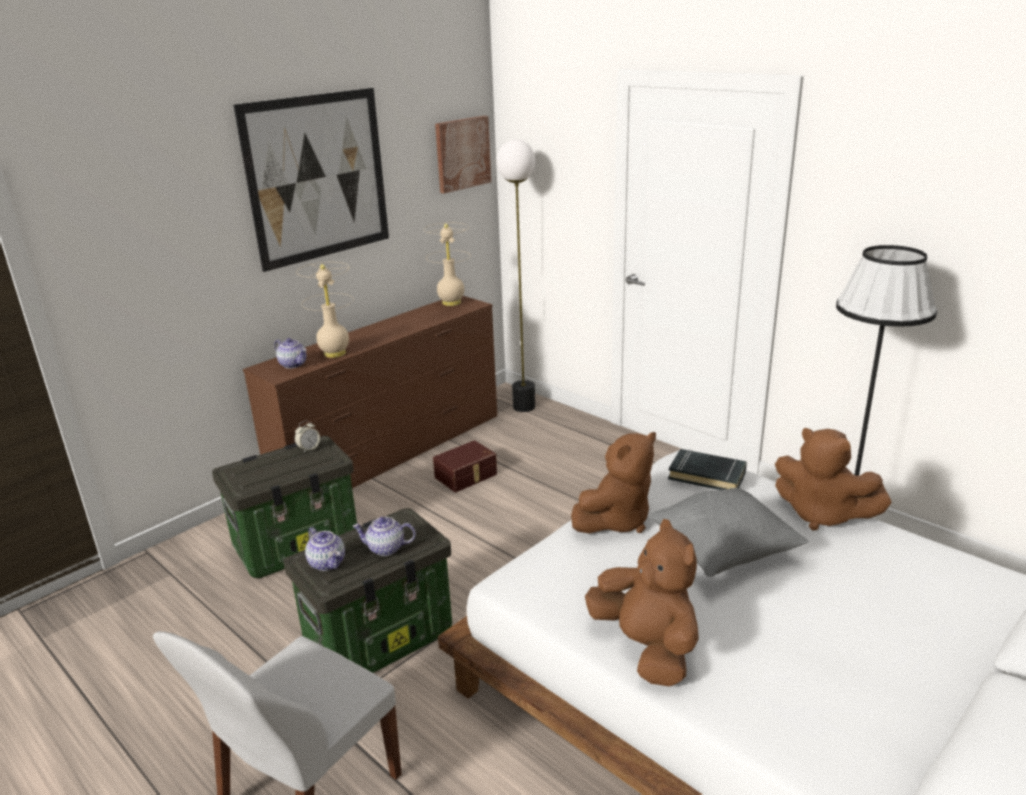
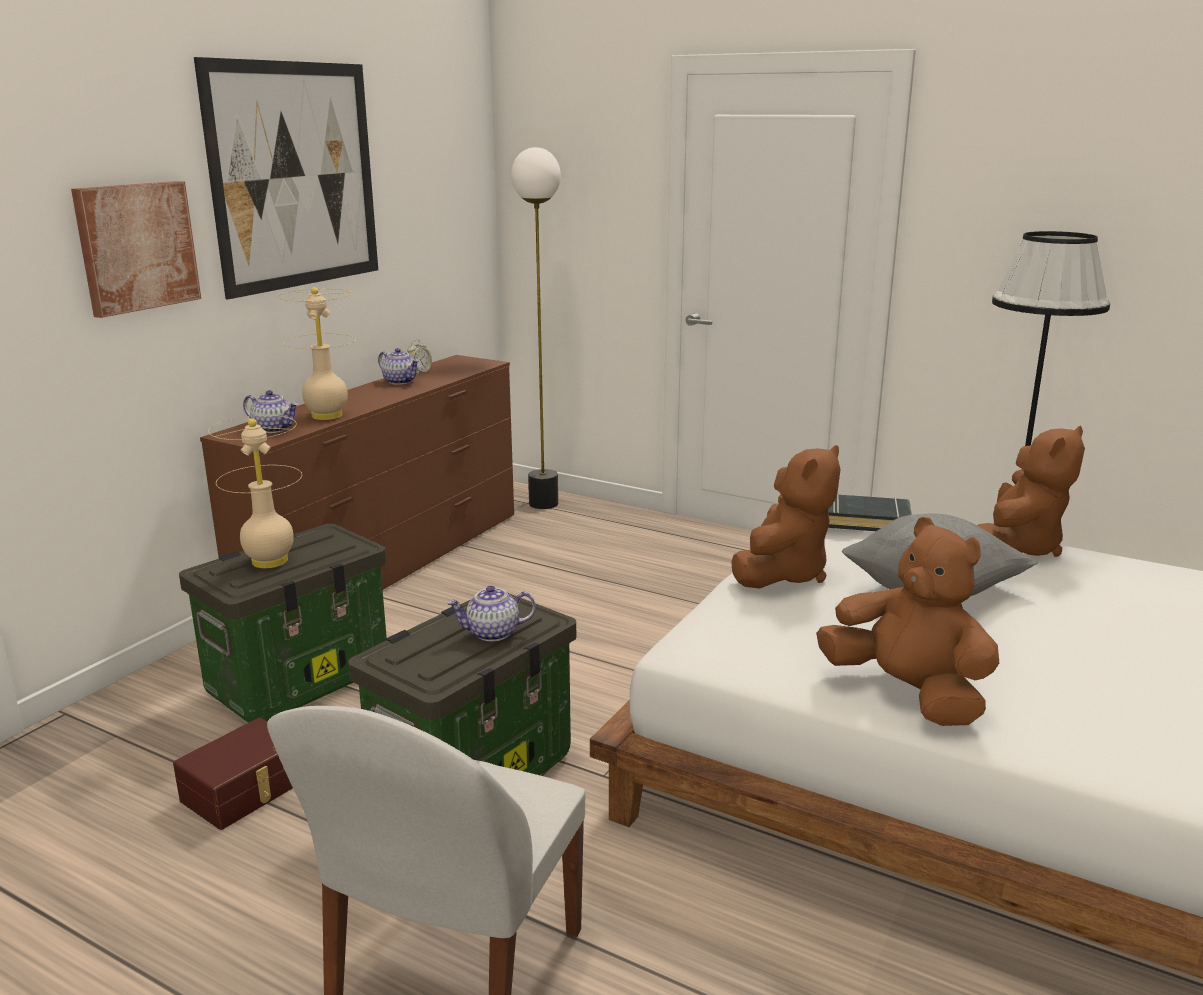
camera: 15 degrees left, 5 degrees down
alarm clock [295,420,320,453] -> alarm clock moved to [407,339,432,375]
teapot [305,527,345,571] -> teapot moved to [378,348,419,385]
beige table lamp [424,223,470,306] -> beige table lamp moved to [208,415,302,568]
brown storage box [433,440,497,492] -> brown storage box moved to [173,717,293,830]
picture [435,116,491,193] -> picture moved to [71,181,201,318]
brown plush toy [775,428,892,531] -> brown plush toy turned 75 degrees counterclockwise [977,426,1085,557]

